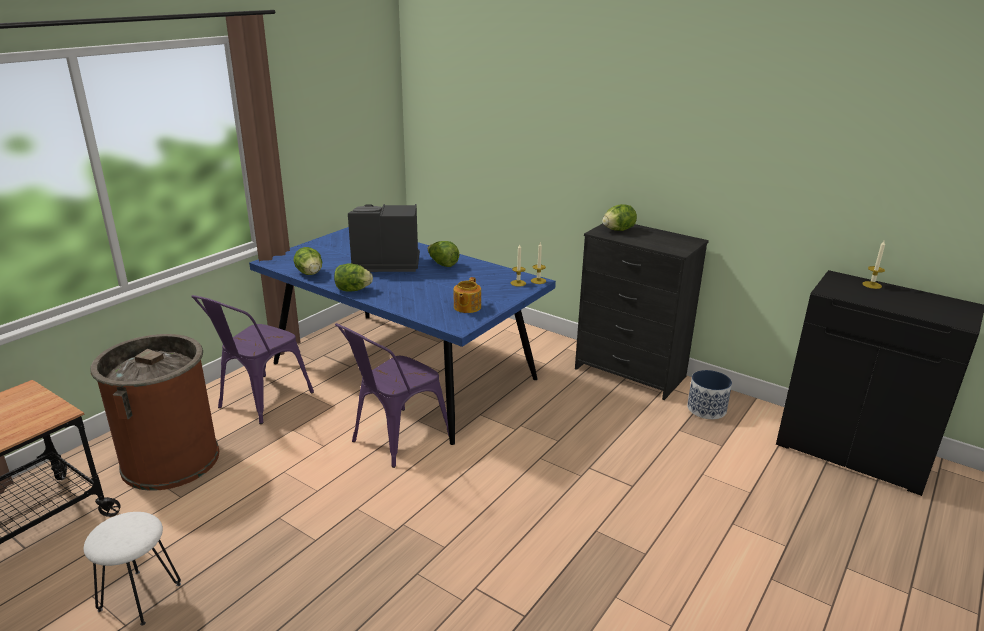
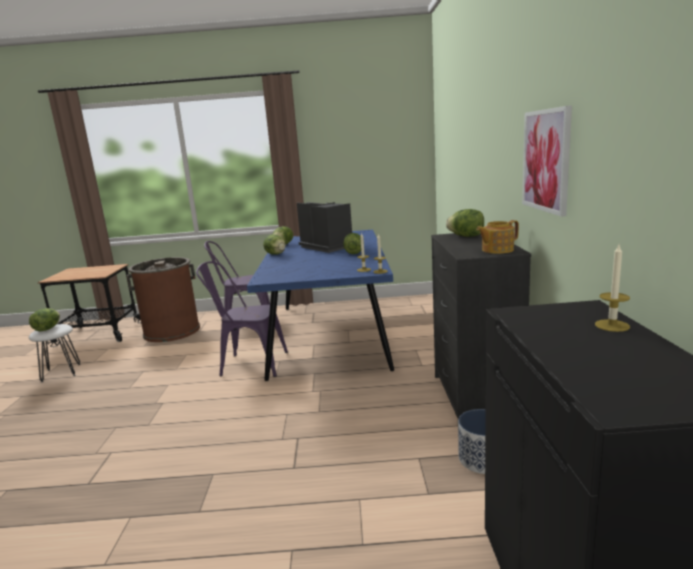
camera: 55 degrees right, 10 degrees down
teapot [454,277,481,313] -> teapot moved to [476,220,519,254]
none -> lettuce [29,308,60,331]
none -> picture [522,105,572,217]

